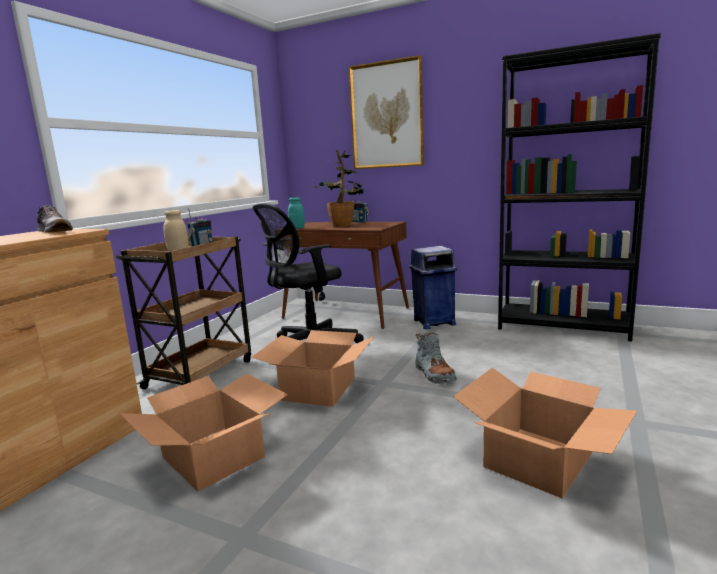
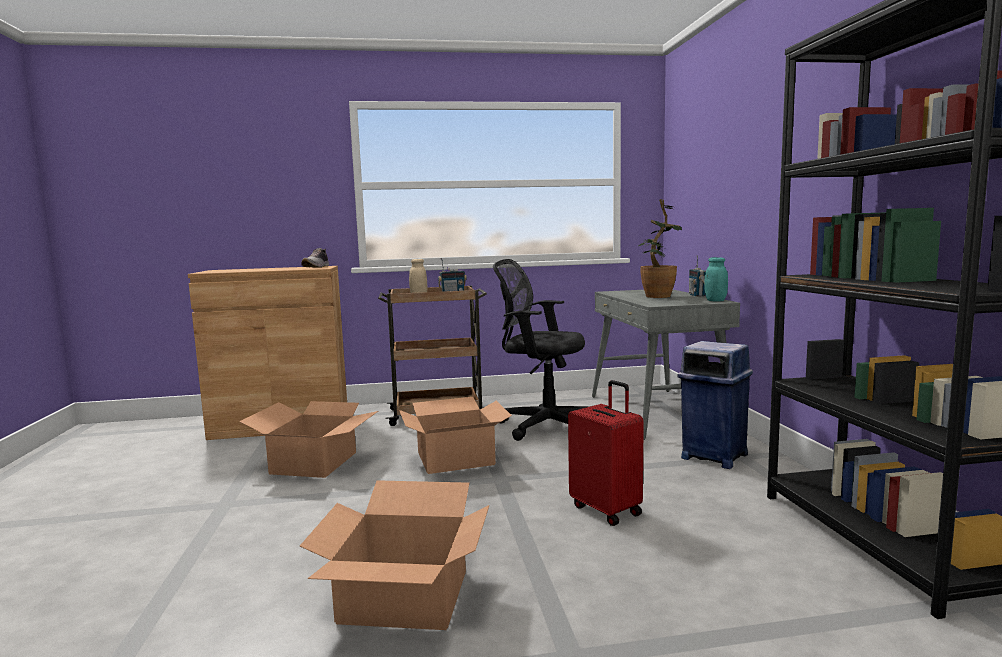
camera: 55 degrees right, 5 degrees down
brown desk [282,222,409,329] -> grey desk [592,290,740,440]
turquoise jar [288,198,305,229] -> turquoise jar moved to [704,257,728,302]
picture [349,55,424,169] -> none
grey boot [415,332,457,384] -> none
none -> red suitcase [568,380,644,526]

